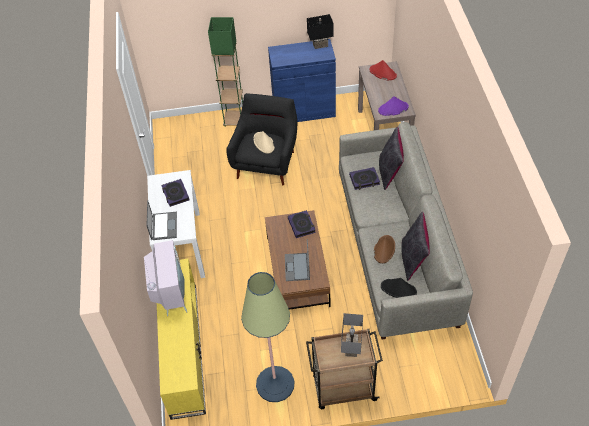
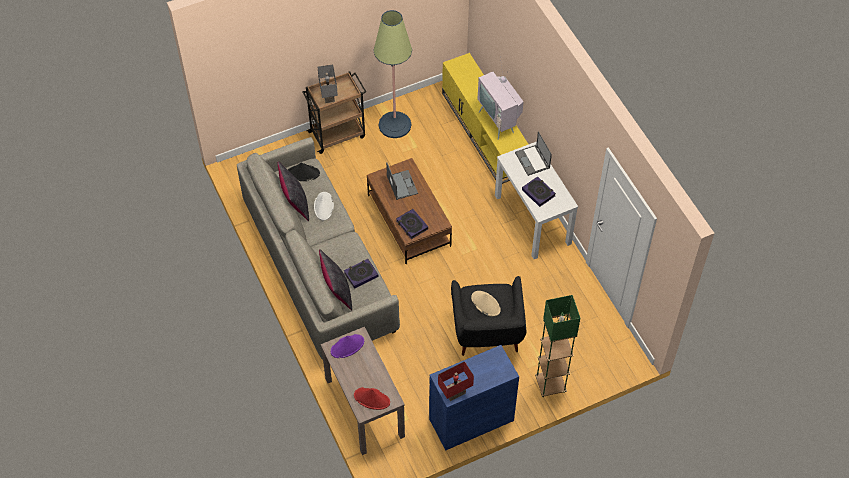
camera: 160 degrees right, 5 degrees up
black table lamp [307,14,334,49] -> red table lamp [438,361,474,401]
brown hat [374,235,395,263] -> white hat [314,192,334,220]

